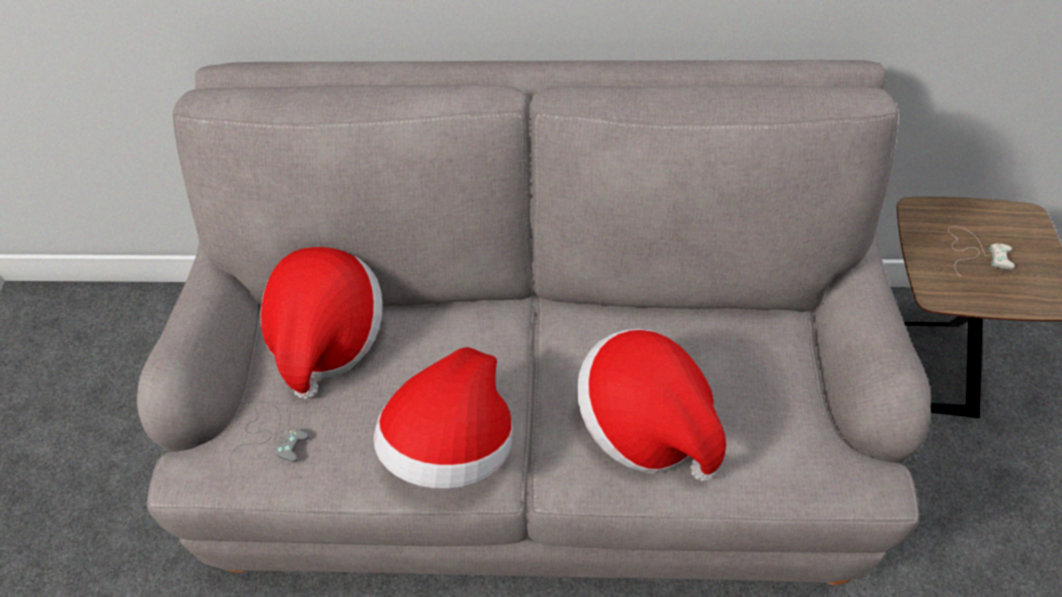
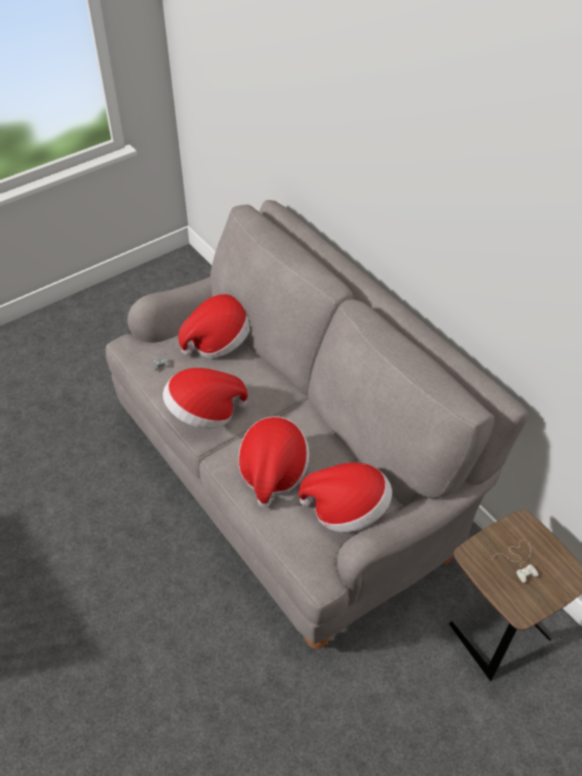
camera: 50 degrees right, 5 degrees down
none -> hat [298,463,392,532]

